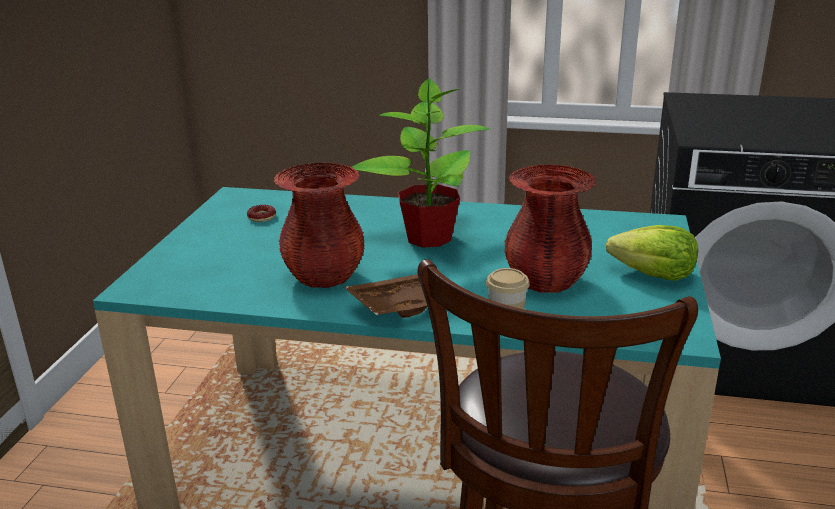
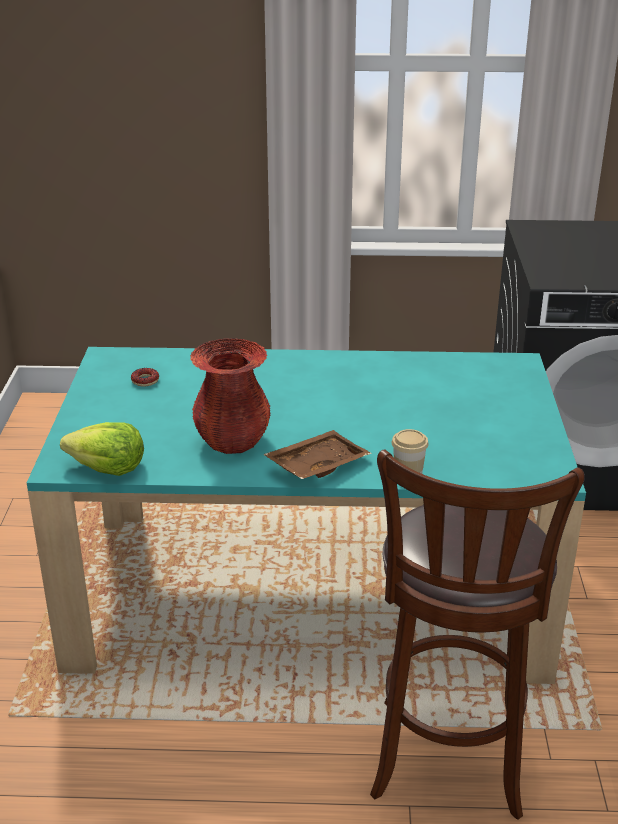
camera: 10 degrees left, 5 degrees up
potted plant [352,76,490,248] -> none
red vase [504,165,597,293] -> none
lettuce [606,225,698,281] -> lettuce moved to [60,422,144,476]

